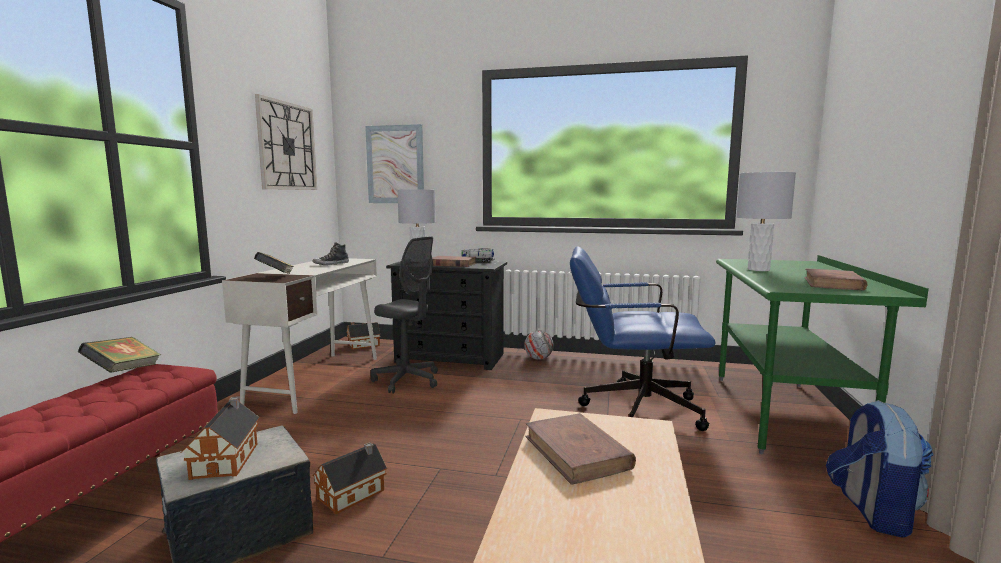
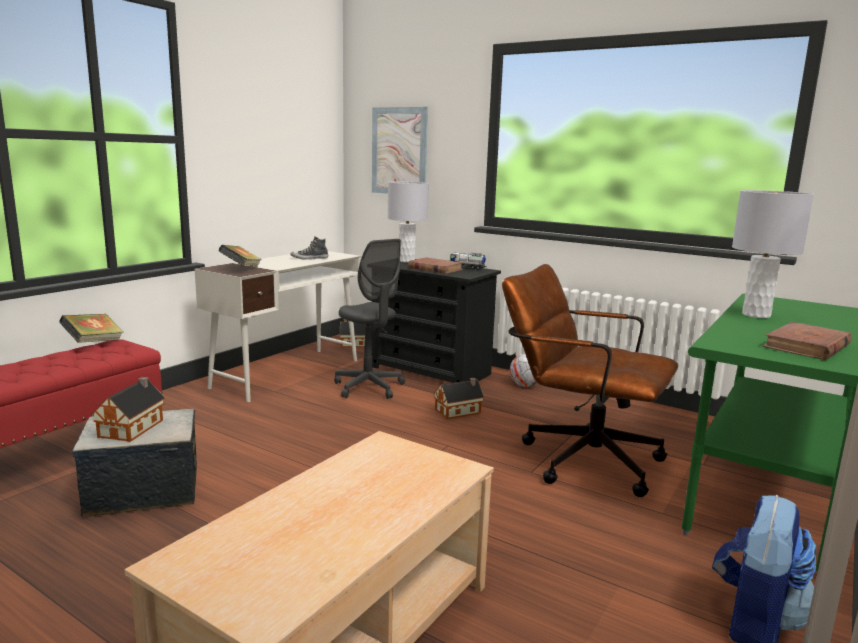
camera: 20 degrees right, 5 degrees up
wall clock [255,94,317,190] -> none
toy house [313,442,387,514] -> toy house moved to [434,378,484,419]
brown book [526,413,636,485] -> none
blue office chair [570,247,715,431] -> brown office chair [502,264,678,497]

